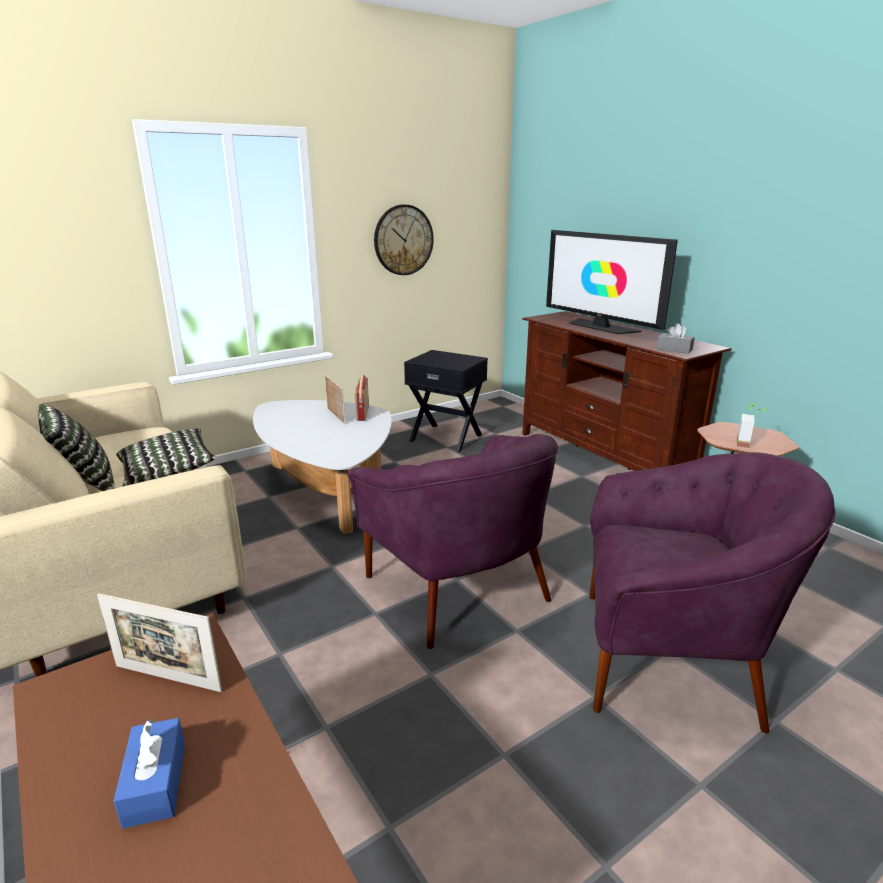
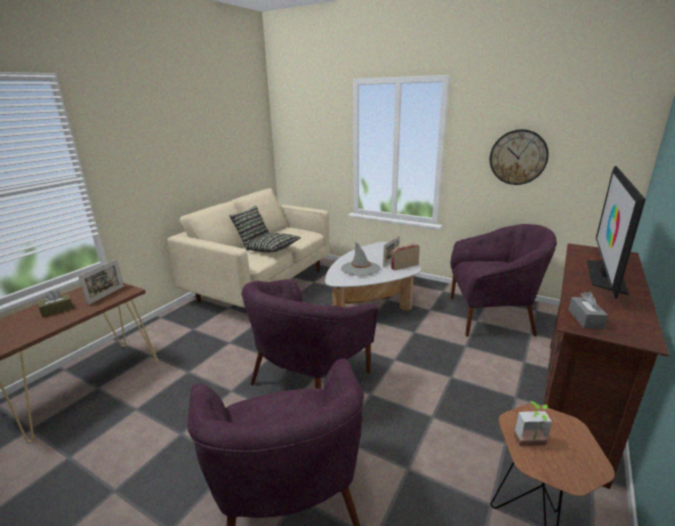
camera: 65 degrees right, 0 degrees up
picture frame [97,593,222,692] -> picture frame turned 150 degrees counterclockwise [78,259,124,305]
blue tissue box [114,718,185,829] -> brown tissue box [37,291,74,318]
black side table [404,350,488,453] -> purple armchair [450,224,557,337]
none -> grey hat [341,241,380,276]

